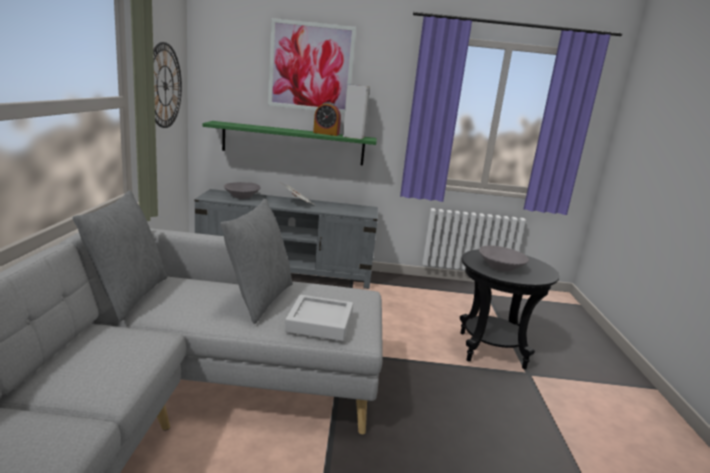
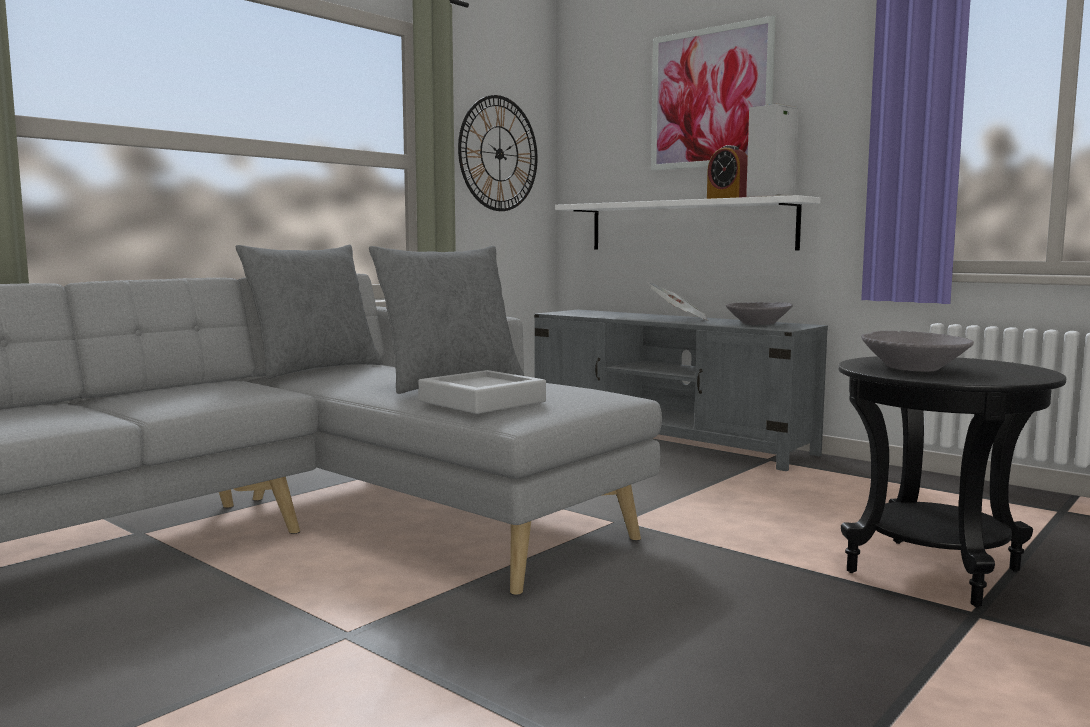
camera: 40 degrees right, 10 degrees down
green shelf [202,121,377,165] -> white shelf [555,195,820,250]
grey bowl [224,182,261,199] -> grey bowl moved to [726,302,793,325]

